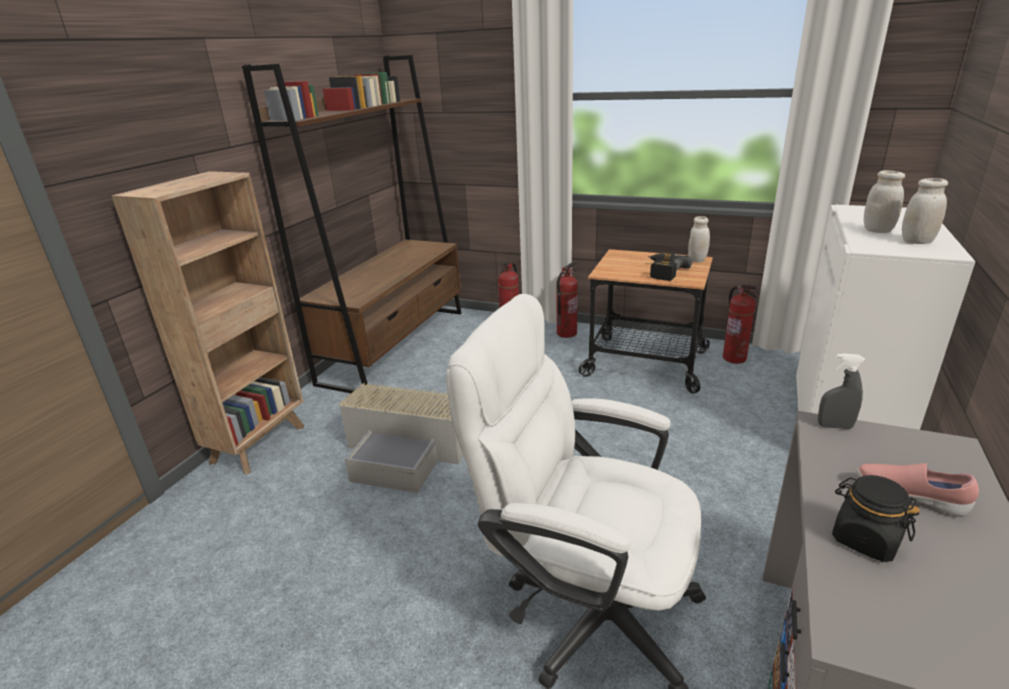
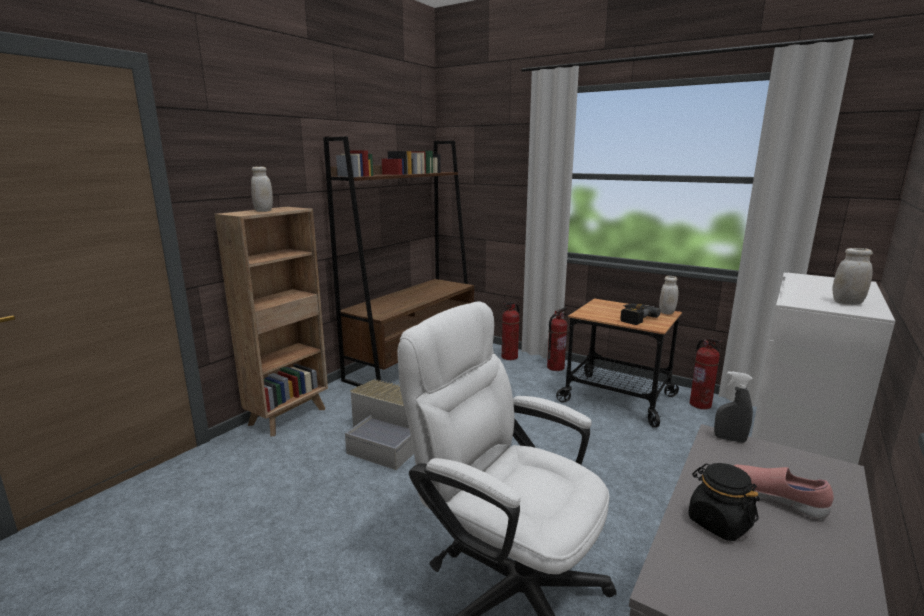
camera: 10 degrees right, 10 degrees down
white jar [864,170,905,233] -> white jar moved to [251,166,273,212]

